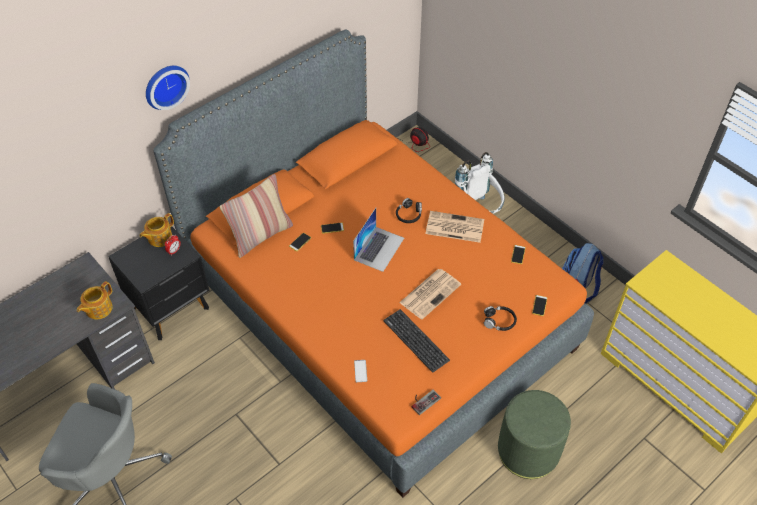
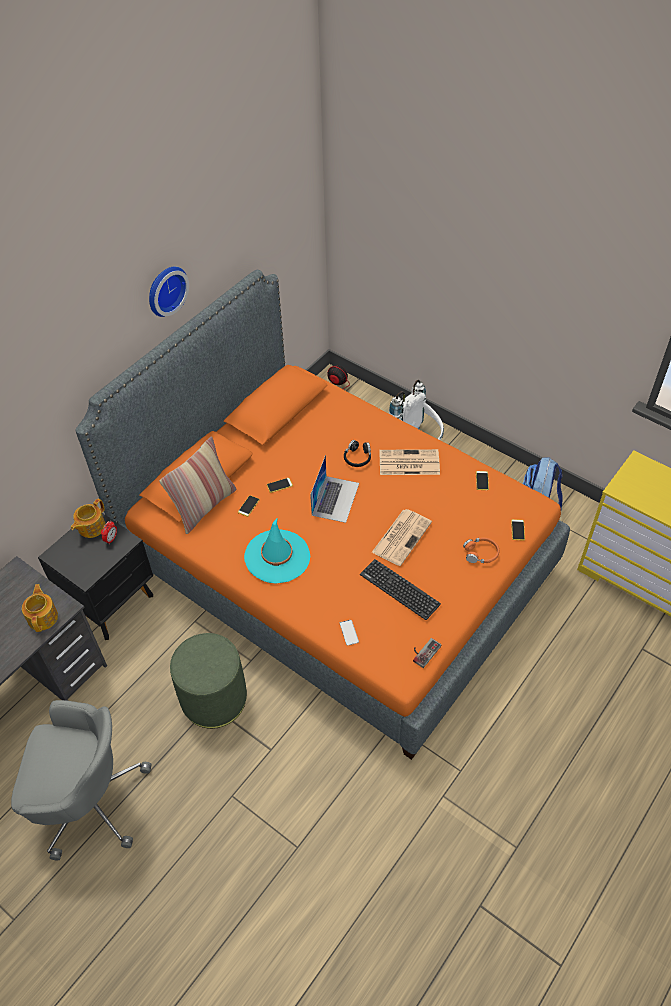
camera: 10 degrees left, 0 degrees up
teapot [77,281,113,320] -> teapot turned 150 degrees clockwise [22,584,58,632]
wall clock [146,66,190,110] -> wall clock moved to [149,267,189,317]
black headphones [484,306,517,331] -> orange headphones [463,537,500,563]
green ottoman [498,390,571,479] -> green ottoman moved to [170,633,247,729]
none -> turquoise hat [244,517,310,583]

